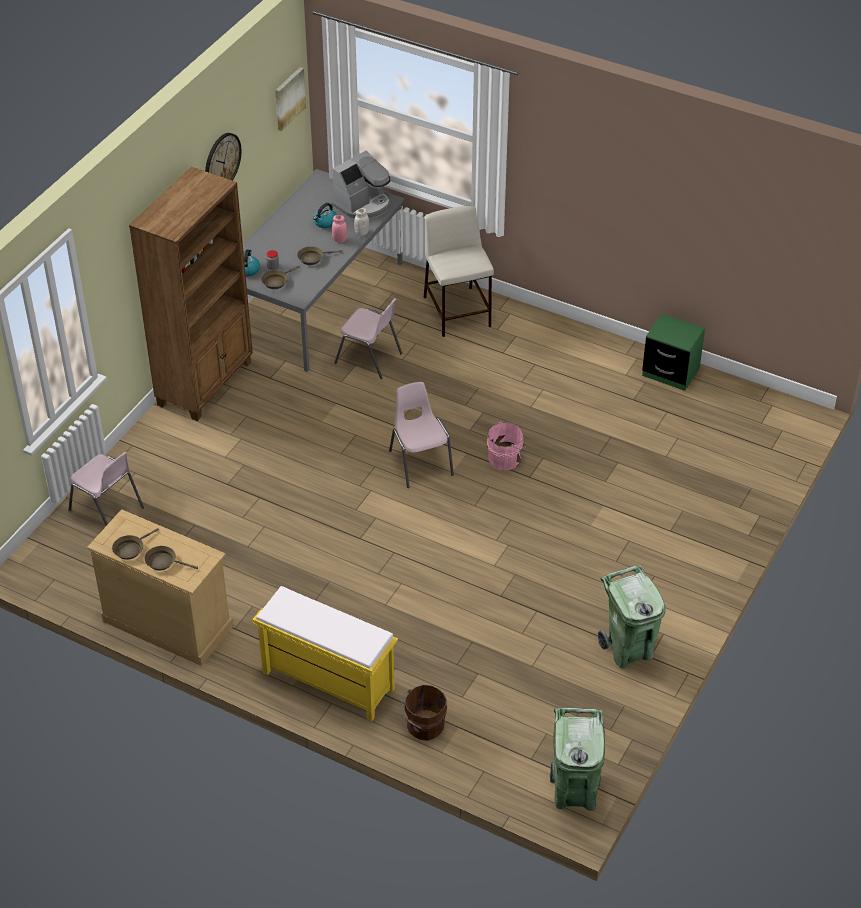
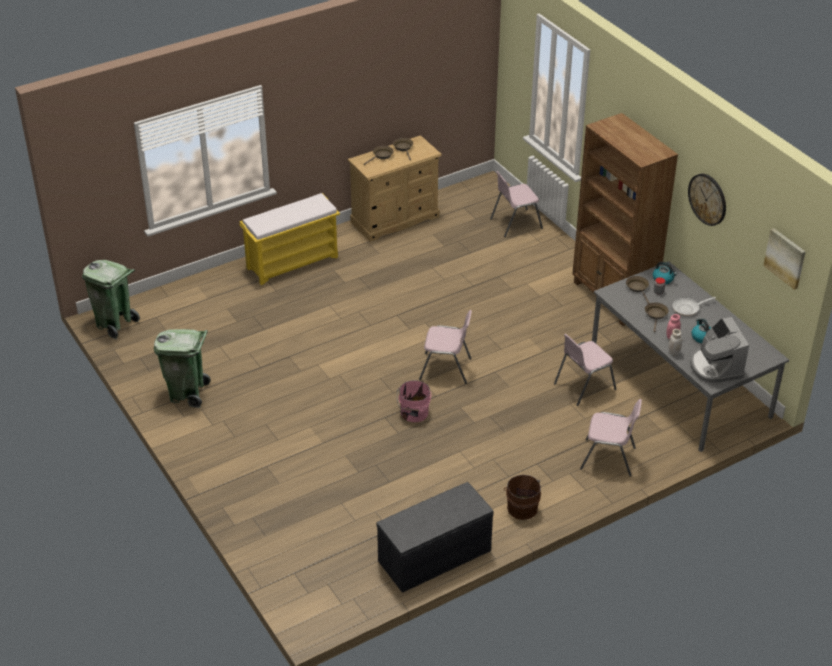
camera: 120 degrees right, 5 degrees down
brown bucket [400,685,447,741] -> brown bucket moved to [504,475,541,520]
beige stool [424,206,494,337] -> pink chair [580,399,642,477]
green nightstand [642,314,705,391] -> grey bench [376,482,494,593]
none -> frying pan [673,297,716,316]

